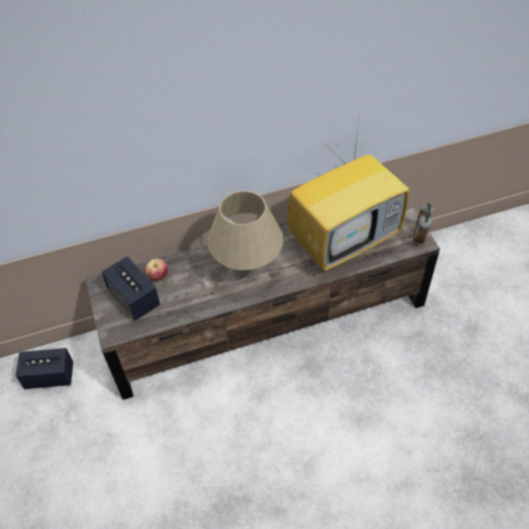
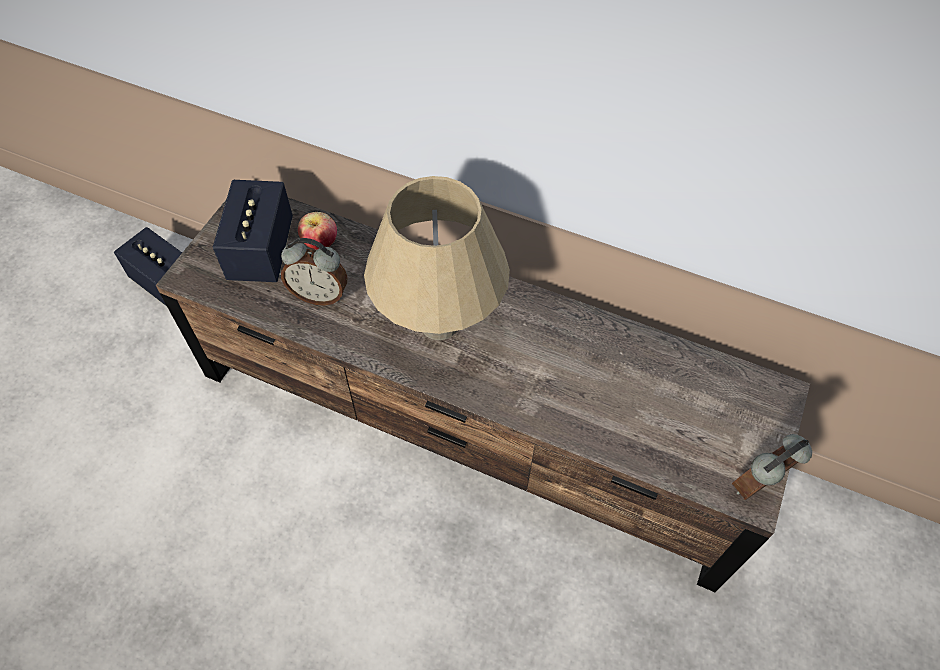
camera: 40 degrees right, 5 degrees up
television [288,112,409,271] -> none
none -> alarm clock [281,238,348,306]

